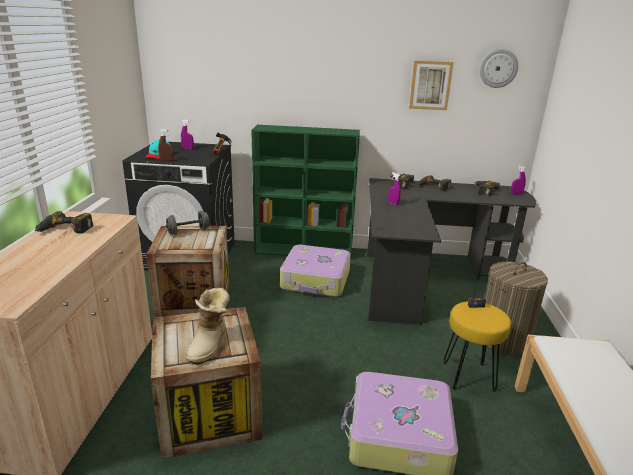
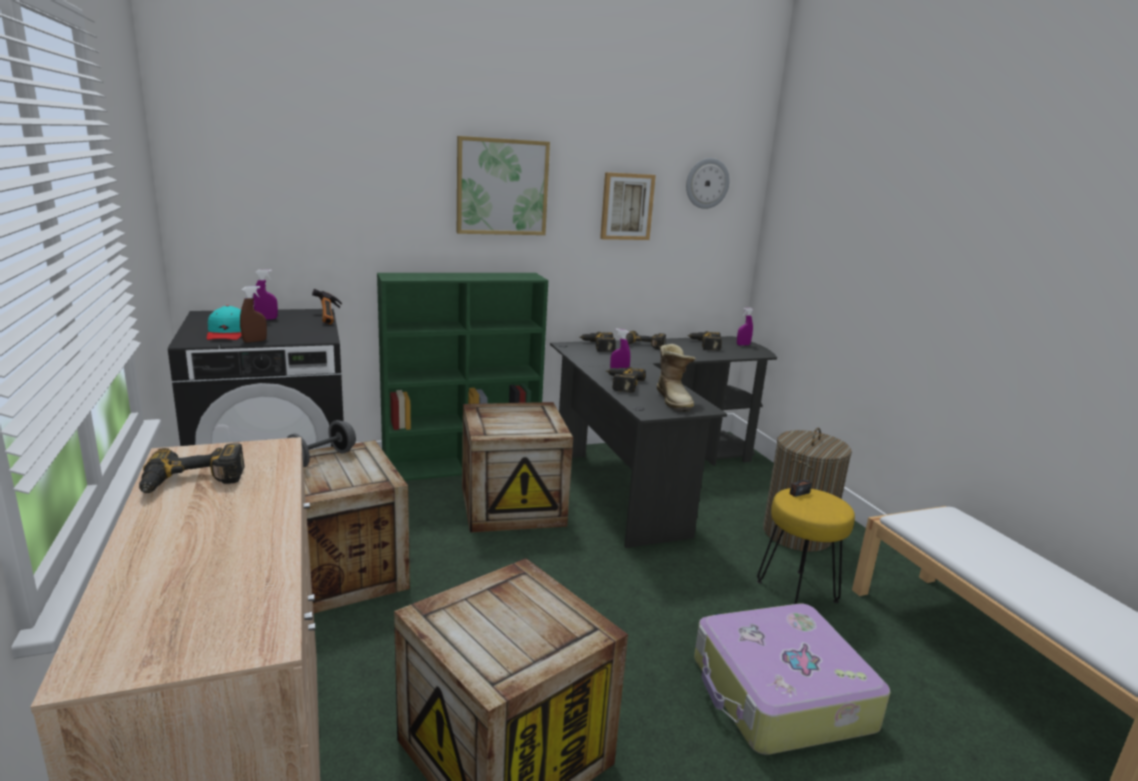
camera: 25 degrees left, 5 degrees down
boot [185,288,230,365] -> boot moved to [657,344,696,412]
suitcase [280,245,351,297] -> crate [462,402,573,533]
none -> picture [457,136,550,235]
none -> power drill [606,367,646,393]

